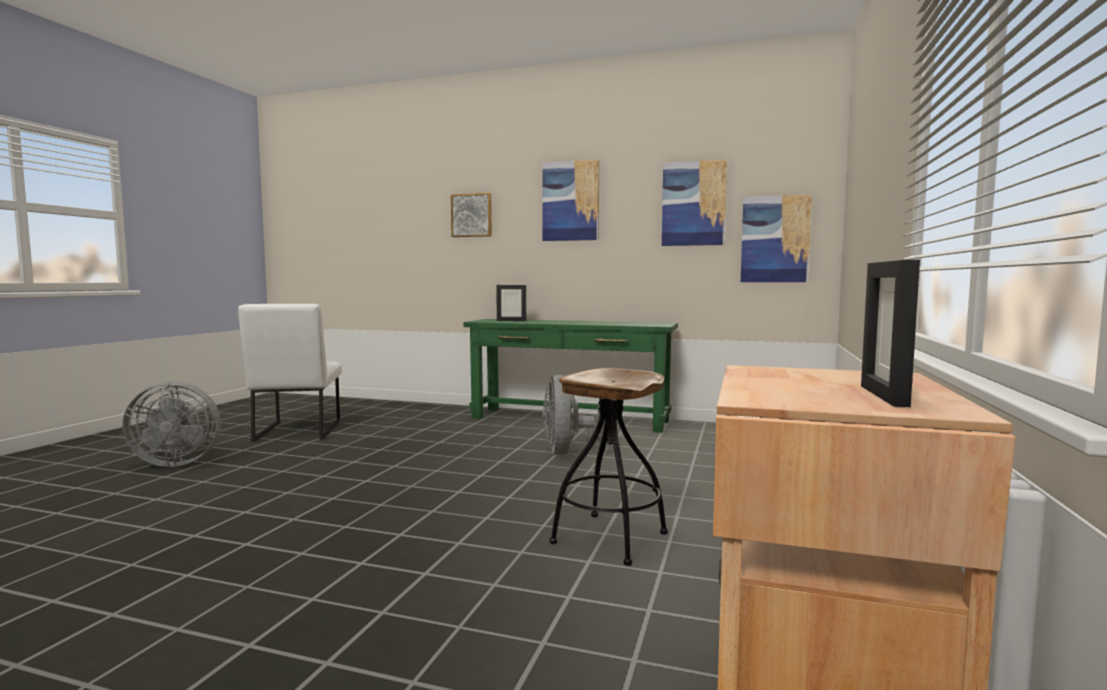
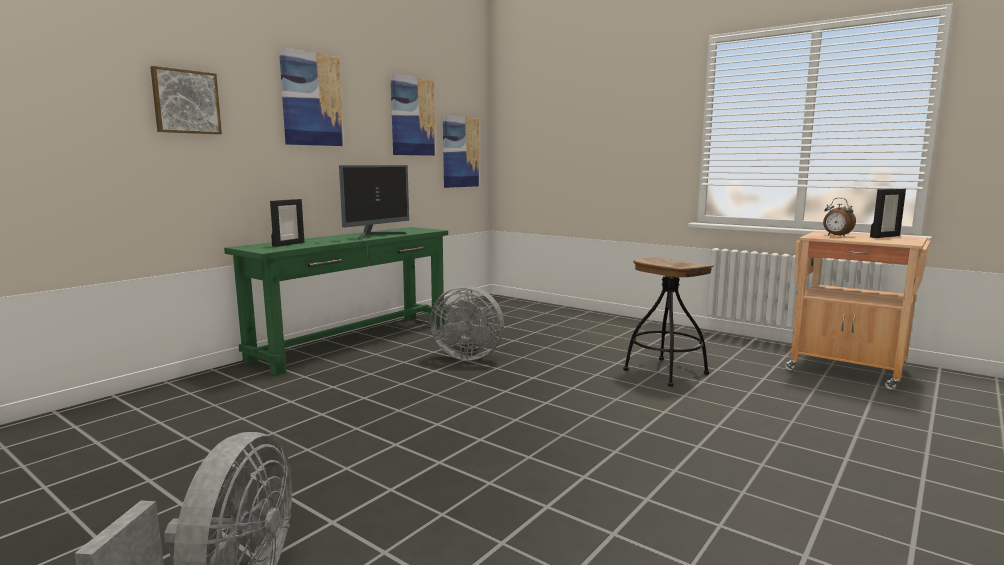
camera: 70 degrees left, 5 degrees up
white chair [238,304,342,442] -> none
picture frame [861,260,920,407] -> picture frame turned 60 degrees counterclockwise [870,189,906,238]
none -> monitor [339,165,409,239]
none -> alarm clock [823,198,856,237]

